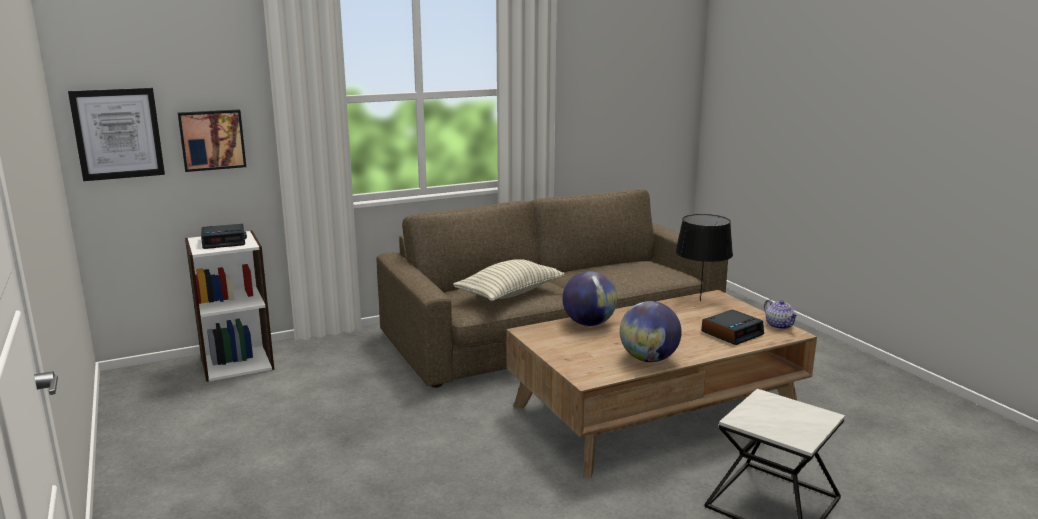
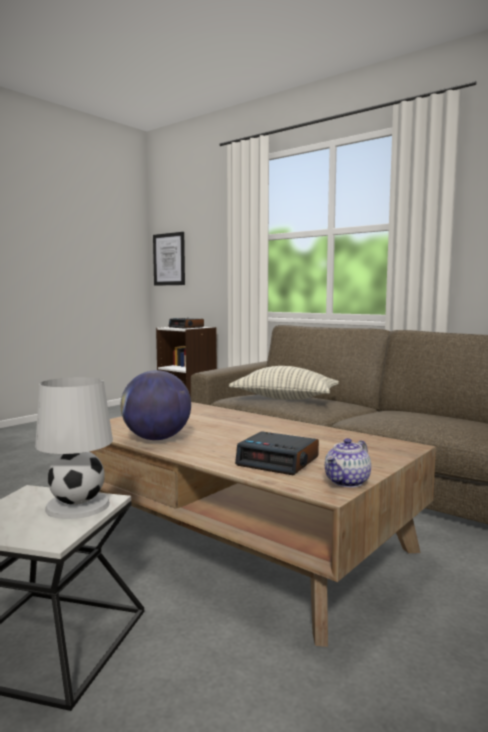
camera: 65 degrees right, 10 degrees down
picture [178,109,246,172] -> none
globe [562,271,617,326] -> none
black table lamp [675,214,733,301] -> none
none -> white table lamp [35,377,113,519]

